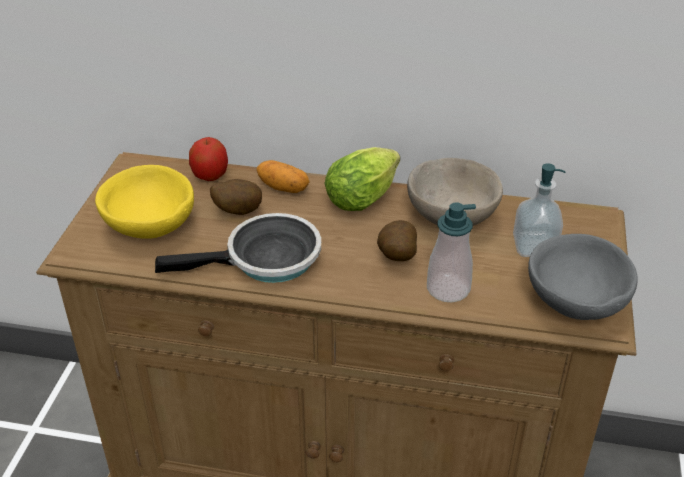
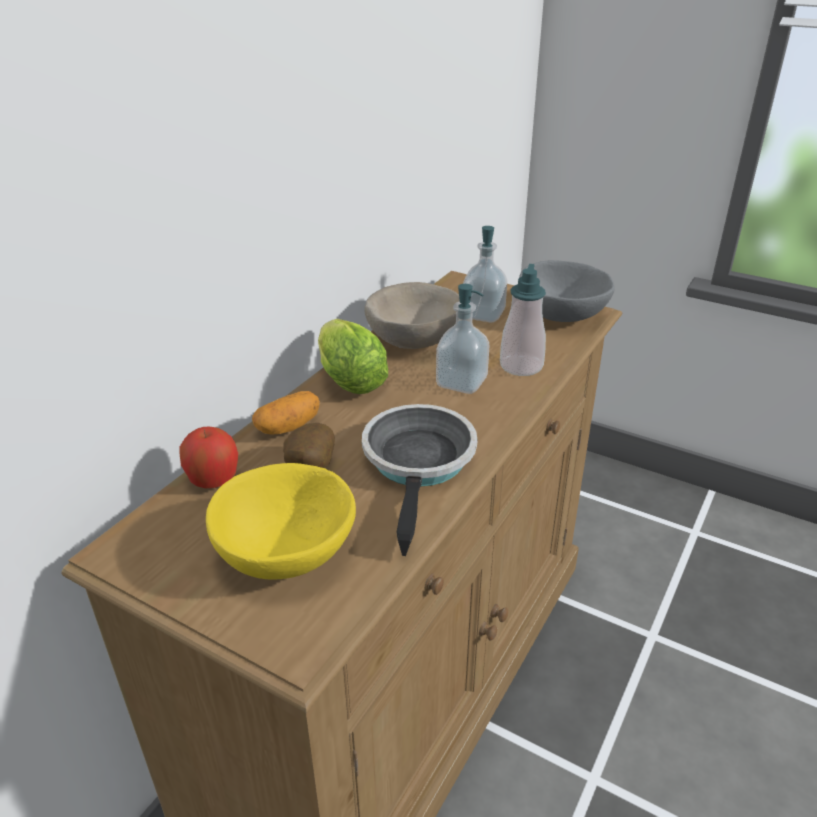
camera: 70 degrees left, 5 degrees down
potato [377,220,417,261] -> soap dispenser [436,284,489,394]

